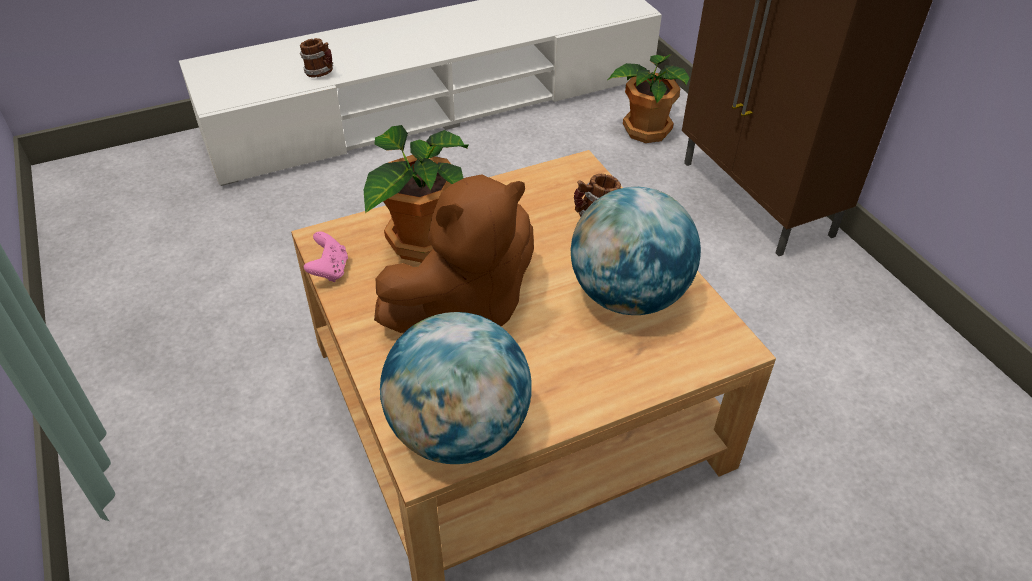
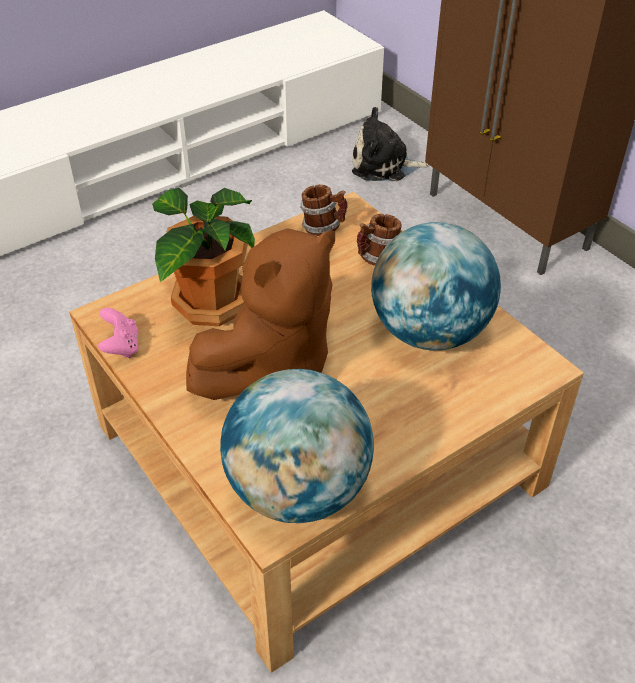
camera: 10 degrees left, 0 degrees up
mug [300,38,333,77] -> mug moved to [300,185,347,236]
potted plant [608,54,689,143] -> plush toy [352,107,430,181]

